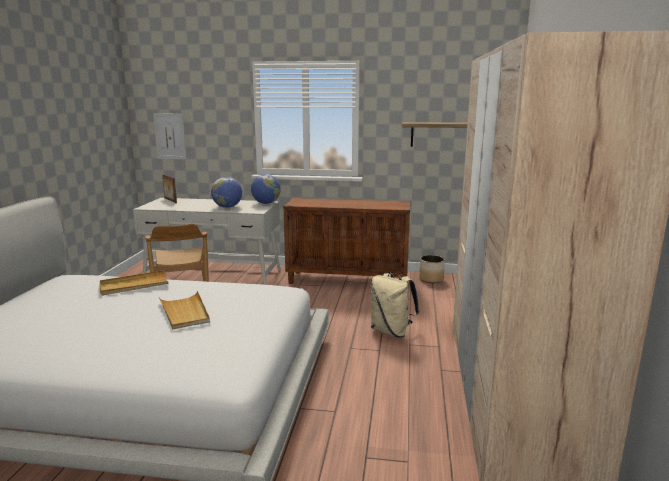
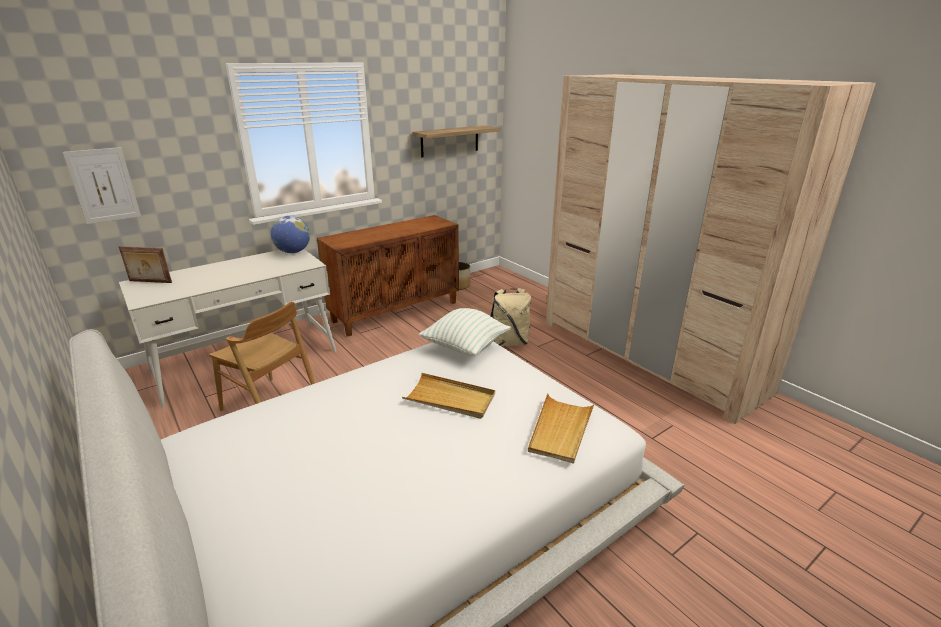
camera: 45 degrees left, 10 degrees up
beige tray [100,270,168,296] -> beige tray moved to [528,393,595,464]
globe [211,177,242,208] -> none
none -> pillow [419,308,511,356]

